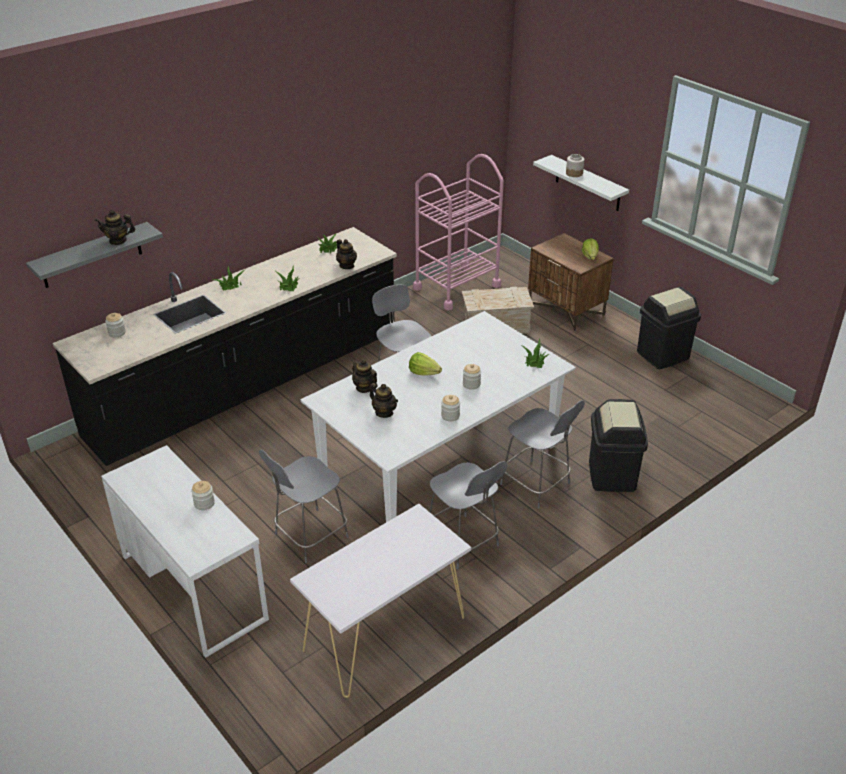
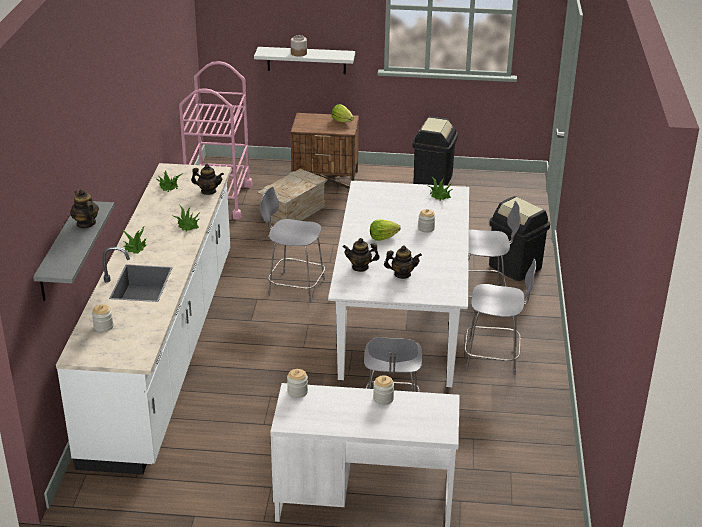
camera: 45 degrees left, 5 degrees down
black counter [53,227,397,466] -> white counter [56,163,231,475]
teapot [95,210,135,245] -> teapot turned 105 degrees clockwise [70,189,99,228]
white console table [290,504,471,698] -> none
jar [441,395,460,421] -> jar moved to [287,369,308,398]

